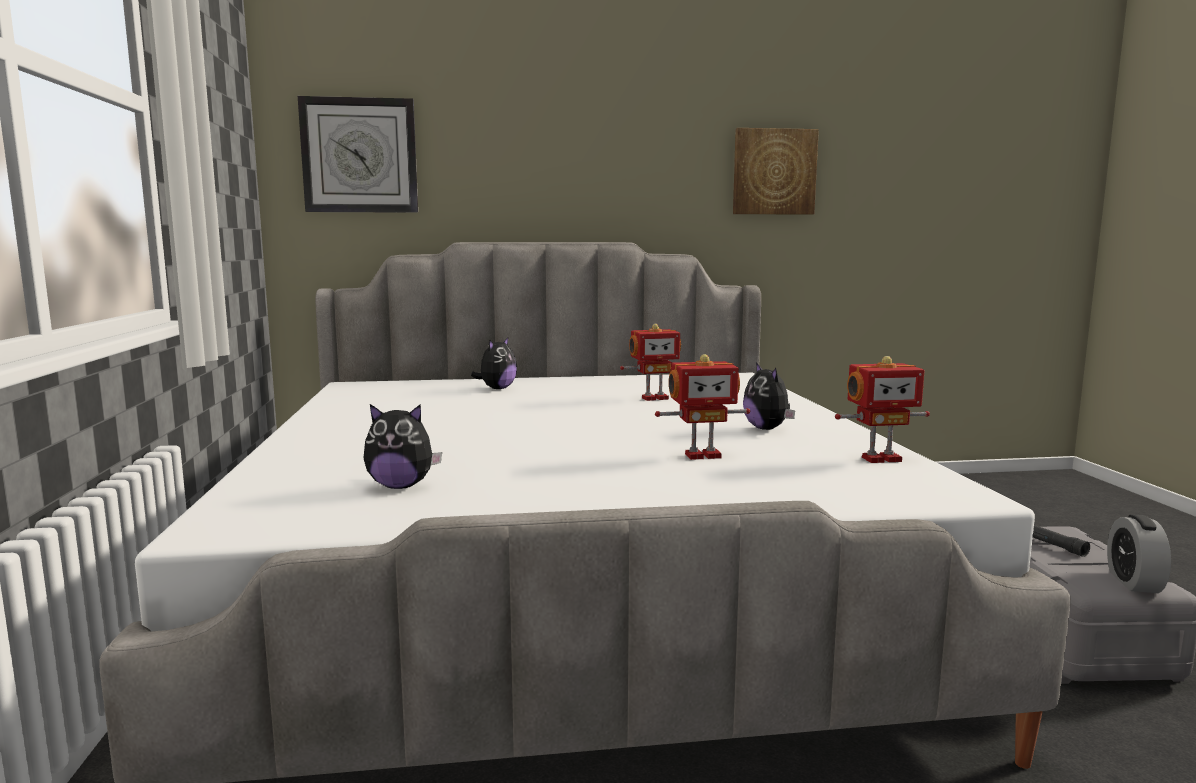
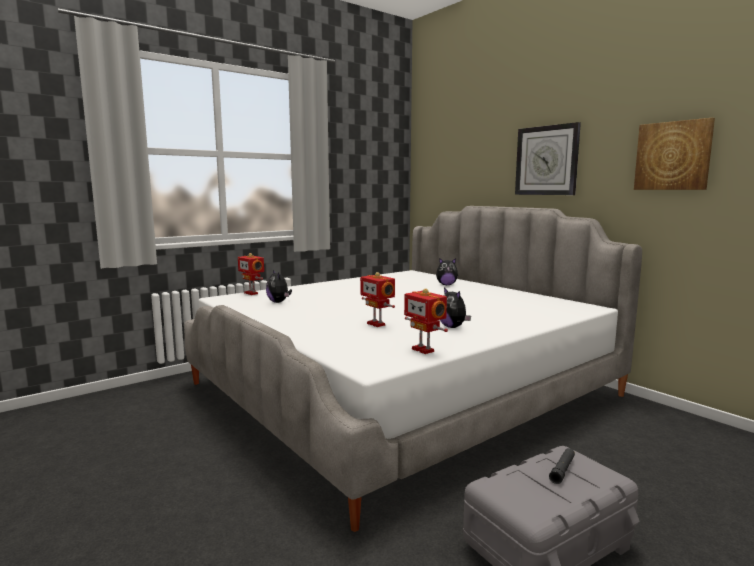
camera: 60 degrees right, 0 degrees up
wall clock [298,96,418,213] -> wall clock moved to [515,122,581,195]
toy robot [620,324,681,401] -> toy robot moved to [238,253,264,295]
plush toy [743,362,795,430] -> plush toy turned 75 degrees counterclockwise [440,287,471,328]
alarm clock [1107,514,1171,593] -> none

